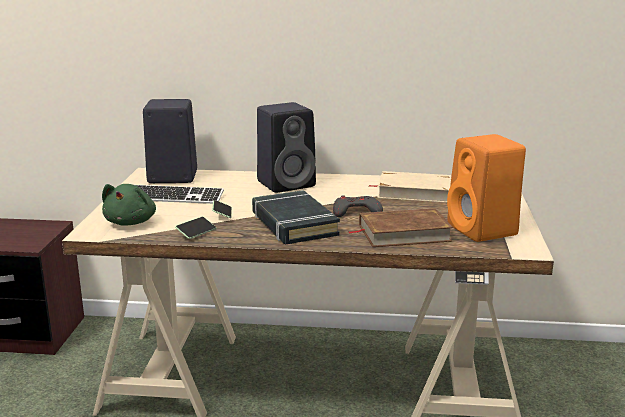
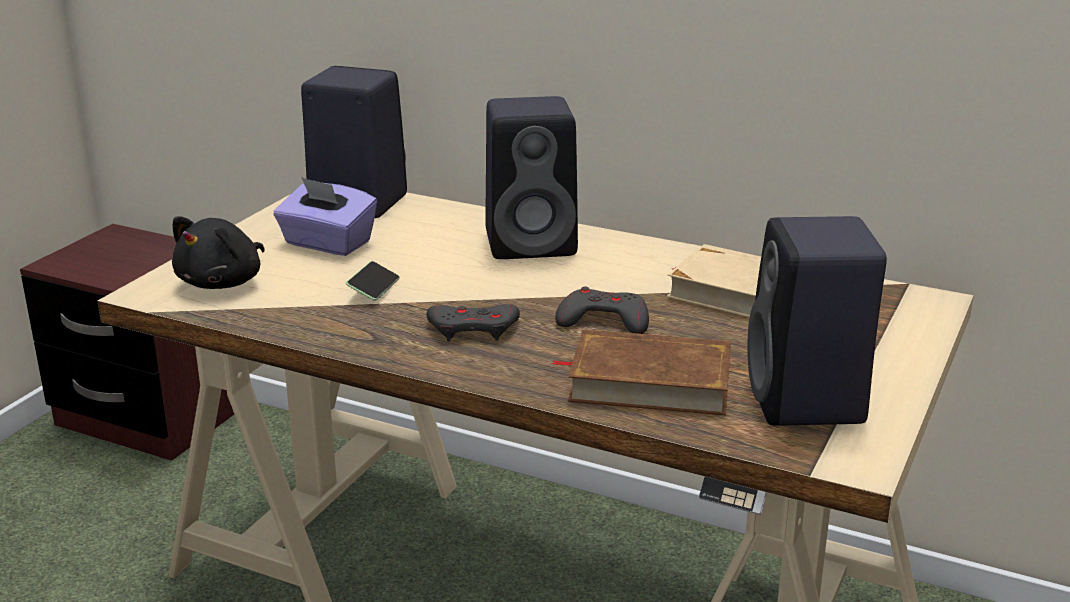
camera: 20 degrees right, 5 degrees up
green plush toy [102,184,156,226] -> black plush toy [172,216,265,289]
keyboard [135,185,224,204] -> purple tissue box [274,177,377,256]
phone [175,217,216,239] -> none
black book [252,190,340,244] -> grey game controller [427,304,520,341]
orange speaker [447,134,526,242] -> black speaker [747,216,887,426]

